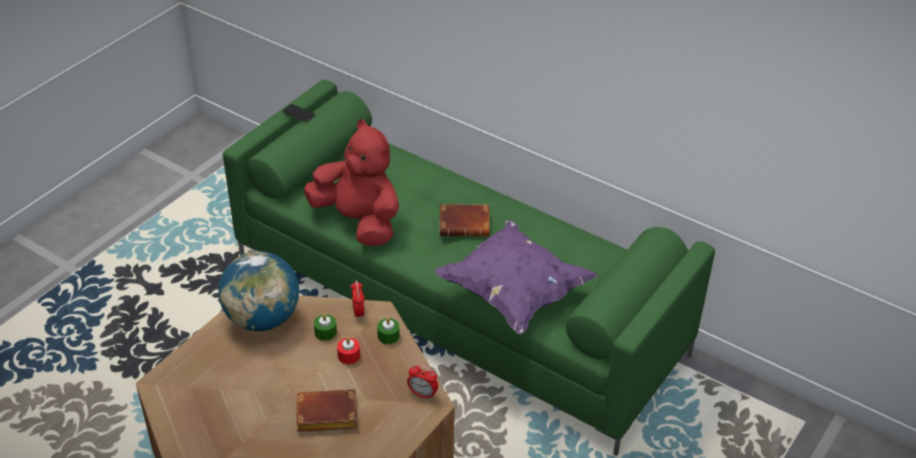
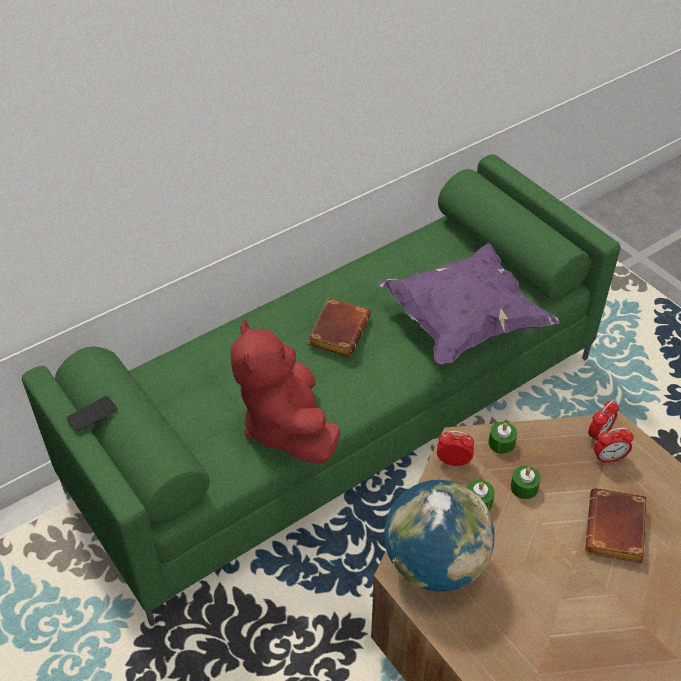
camera: 70 degrees left, 5 degrees up
red plush toy [304,119,399,246] -> red plush toy turned 75 degrees counterclockwise [231,320,340,464]
red candle [337,337,360,364] -> green candle [511,466,541,499]
none -> alarm clock [594,428,634,463]

